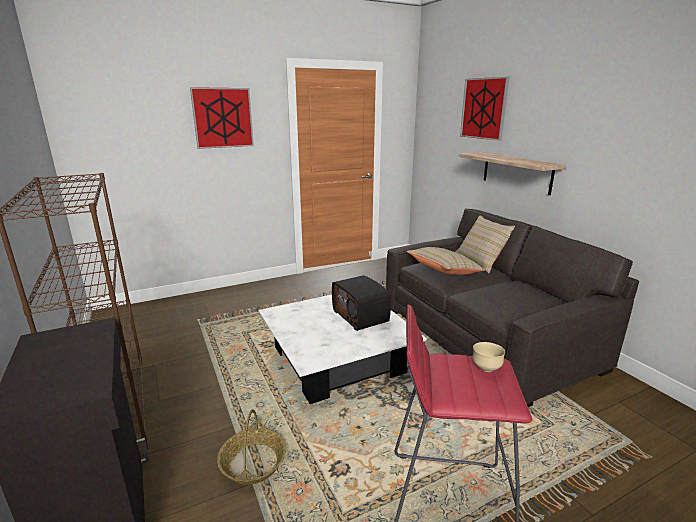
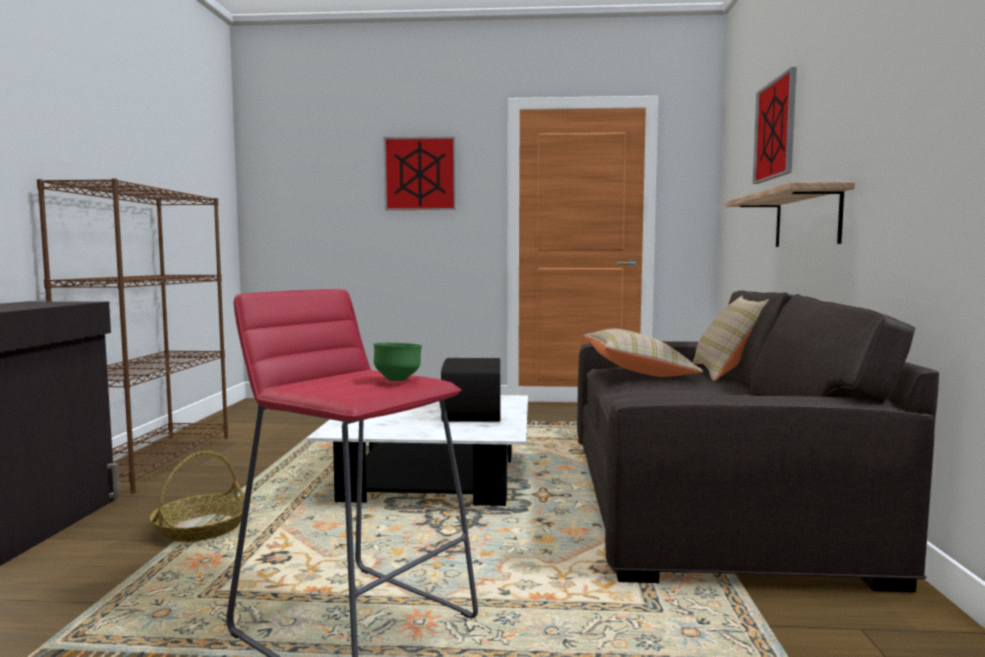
camera: 30 degrees right, 15 degrees down
beige bowl [473,342,505,372] -> green bowl [373,343,422,381]

